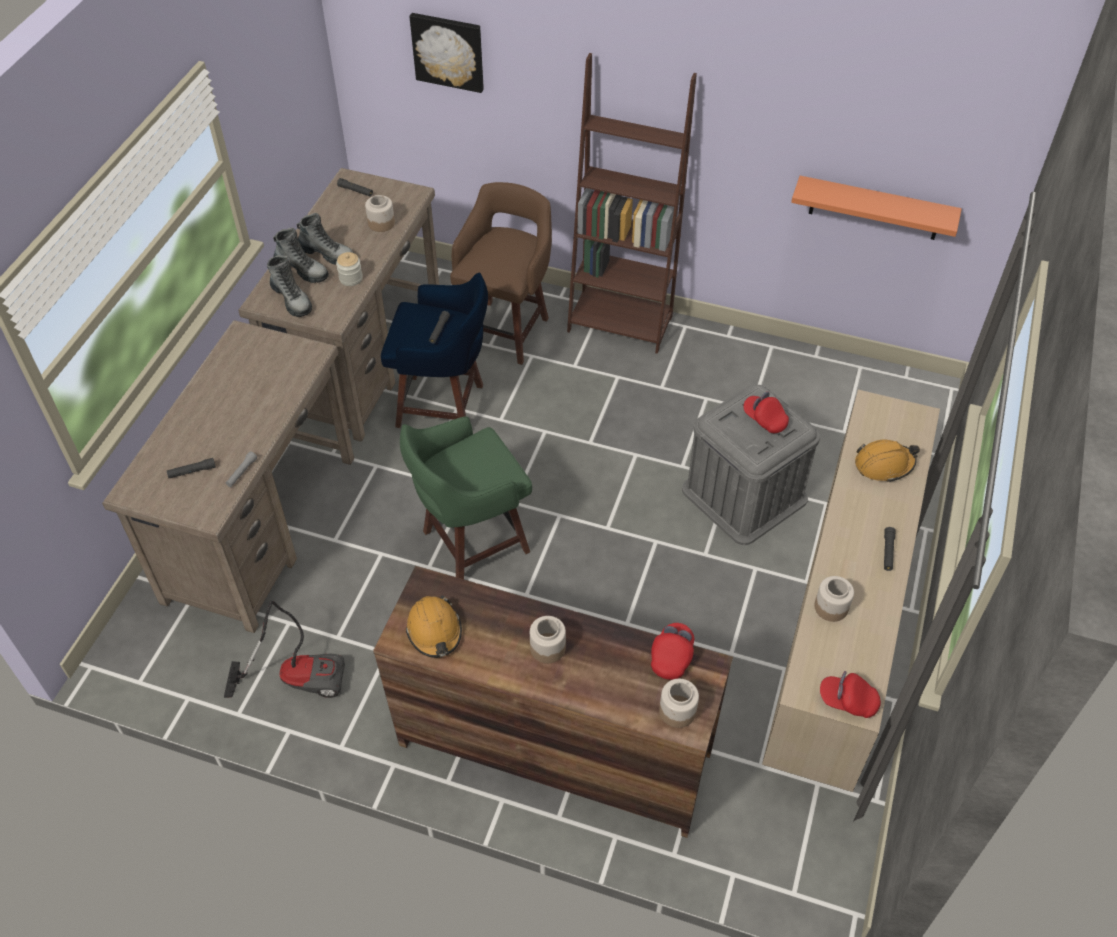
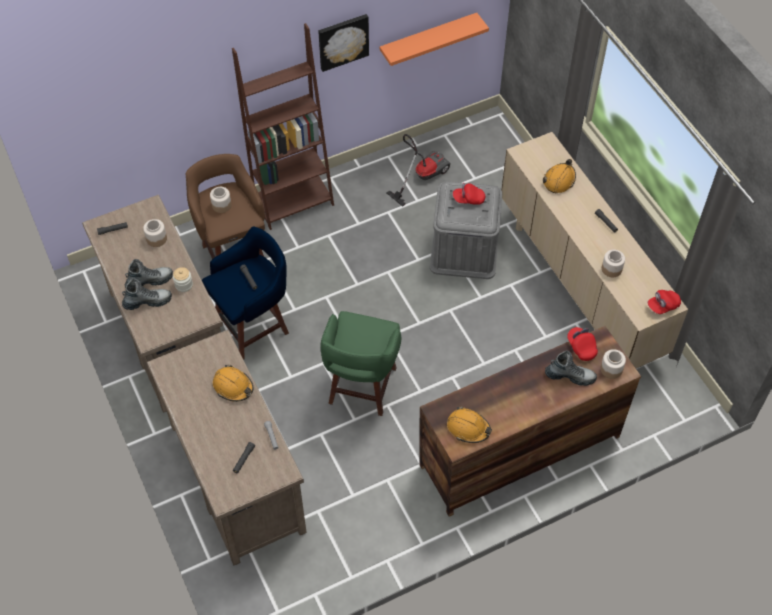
camera: 45 degrees left, 5 degrees up
vacuum cleaner [224,601,345,698] -> vacuum cleaner moved to [386,134,451,207]
boot [267,255,312,317] -> boot moved to [545,351,597,386]
picture [409,13,484,93] -> picture moved to [318,14,369,72]
jar [530,616,566,663] -> jar moved to [210,187,231,213]
none -> orange hard hat [213,365,254,402]

